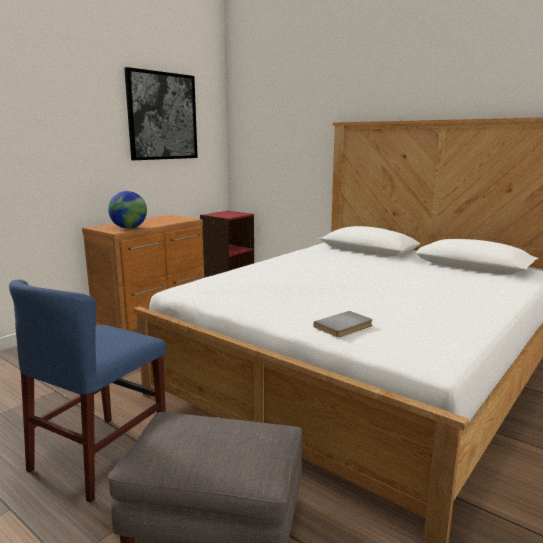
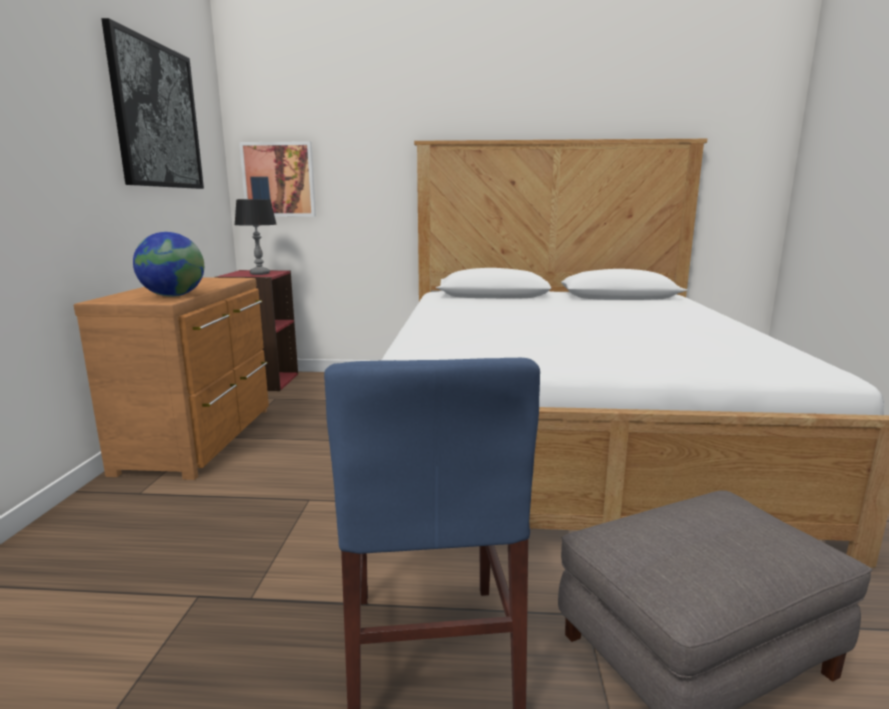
camera: 35 degrees left, 0 degrees up
grey book [313,311,373,337] -> none
none -> table lamp [234,199,277,275]
none -> picture [239,141,316,217]

